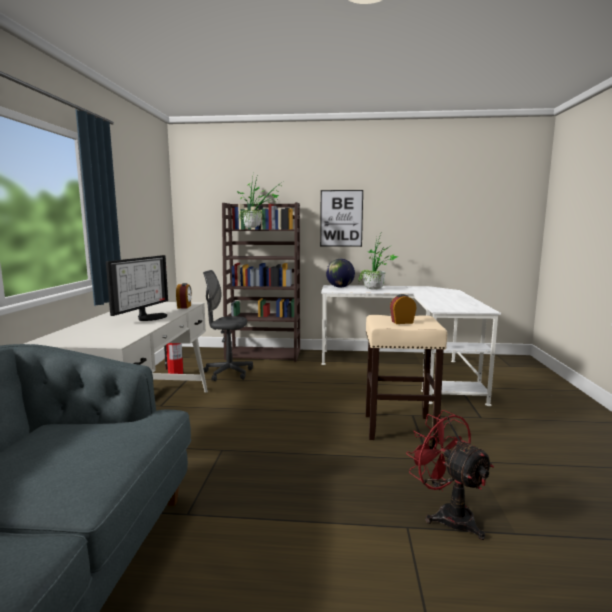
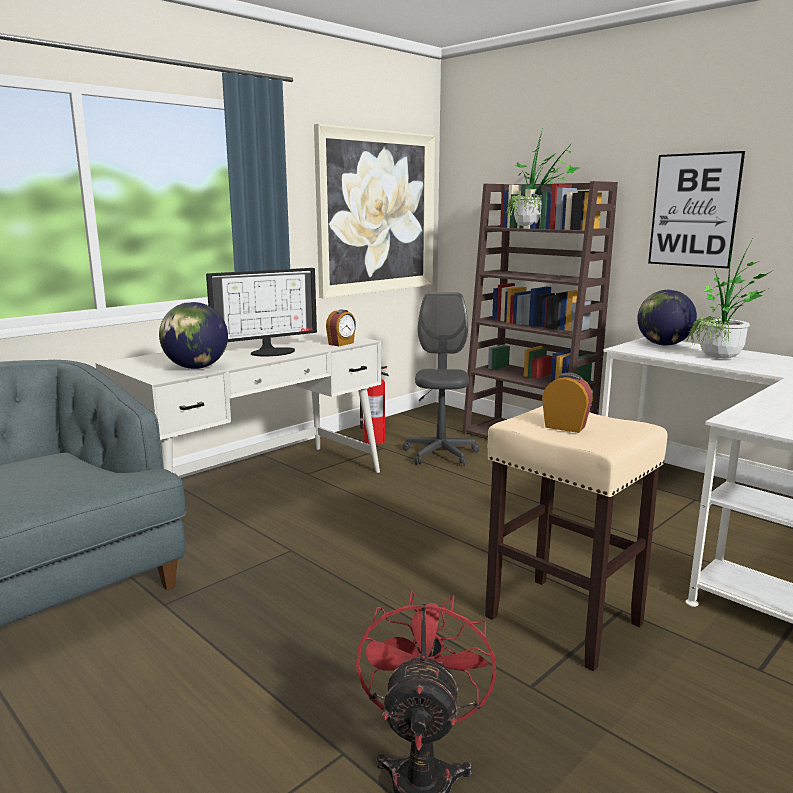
camera: 40 degrees right, 5 degrees up
grey office chair [203,270,253,381] -> grey office chair turned 45 degrees clockwise [403,292,479,466]
none -> globe [159,302,228,369]
none -> picture [314,124,435,299]

